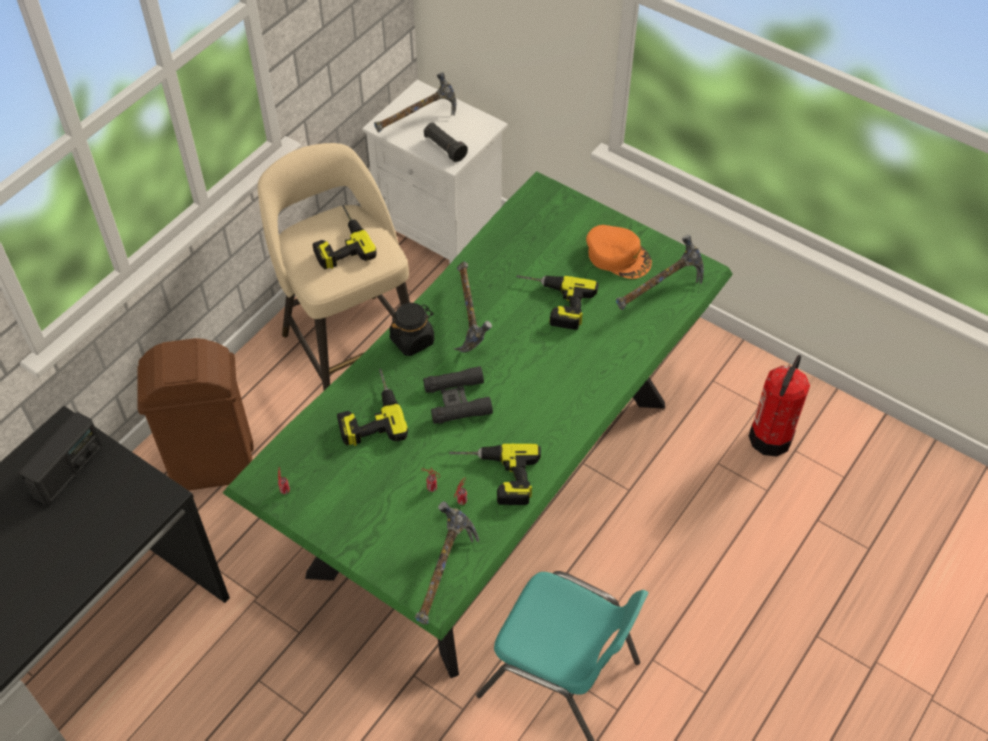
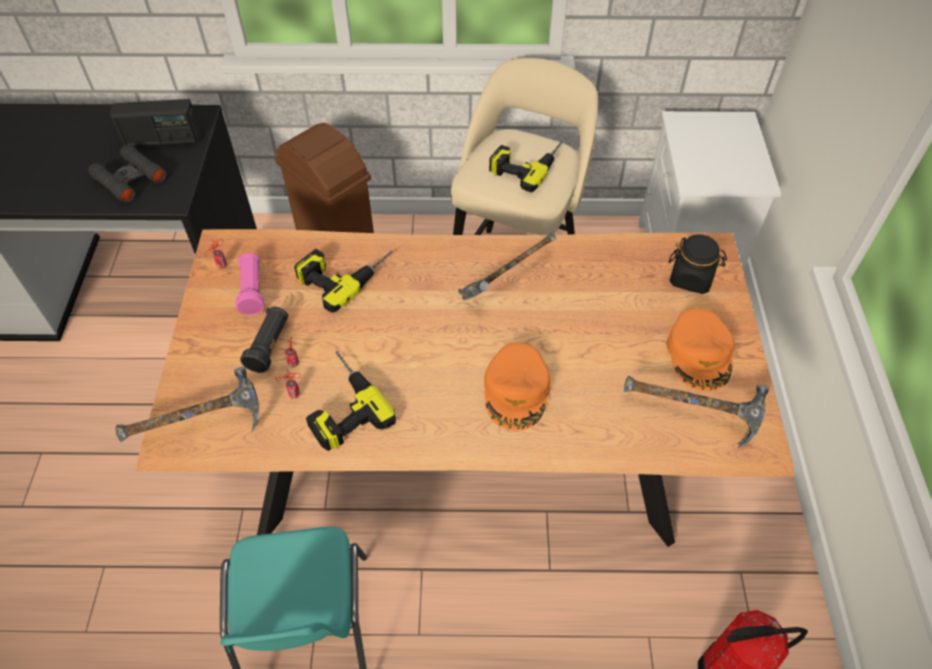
camera: 55 degrees right, 0 degrees up
green dining table [223,171,733,678] -> brown dining table [136,229,794,547]
hammer [374,72,456,132] -> none
black jar [389,303,434,356] -> black jar moved to [669,234,727,294]
black binoculars [423,366,493,424] -> black binoculars moved to [88,145,167,203]
black flashlight [424,123,468,162] -> black flashlight moved to [240,307,288,373]
power drill [516,275,599,330] -> none
none -> pink flashlight [236,253,264,315]
none -> orange cap [484,343,551,431]

